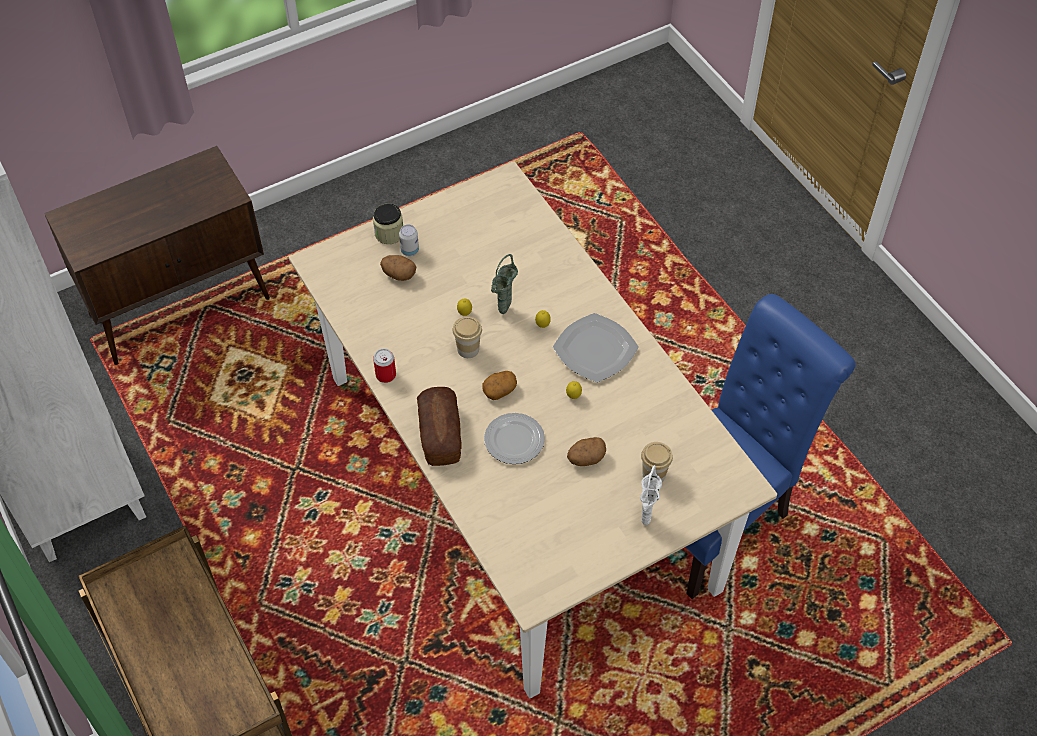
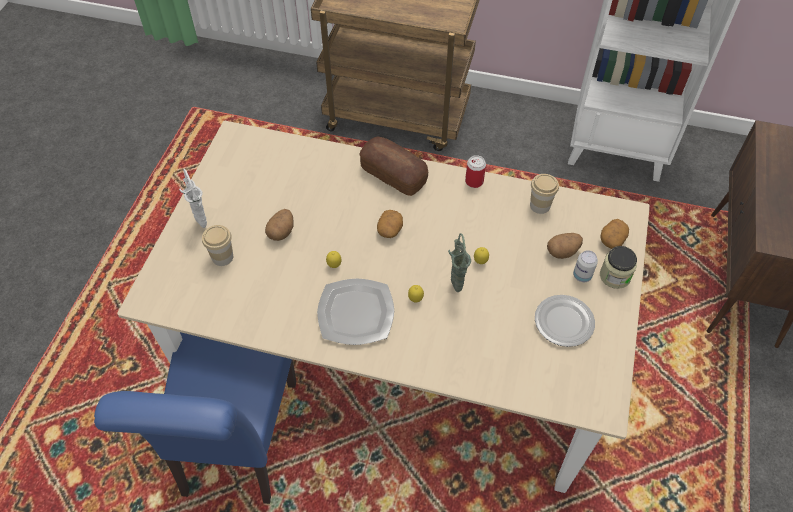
camera: 135 degrees right, 0 degrees up
cup [452,317,482,358] -> cup moved to [530,174,559,214]
plate [484,413,545,464] -> plate moved to [535,295,595,347]
none -> potato [600,219,629,249]

